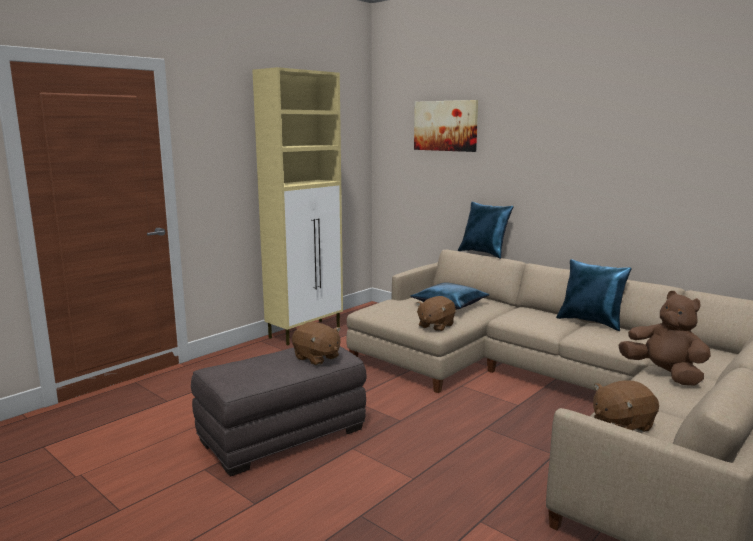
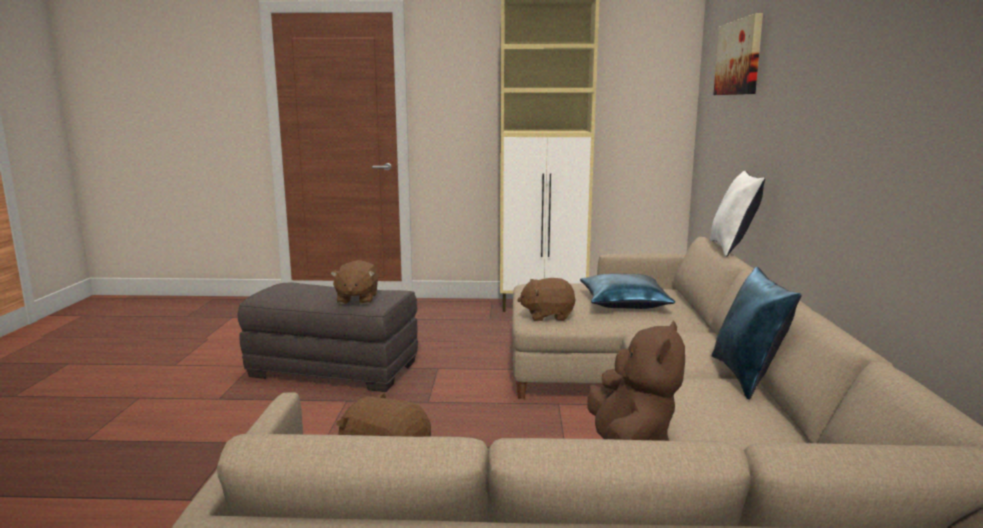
camera: 50 degrees right, 0 degrees up
blue pillow [458,202,514,259] -> white pillow [710,170,765,257]

